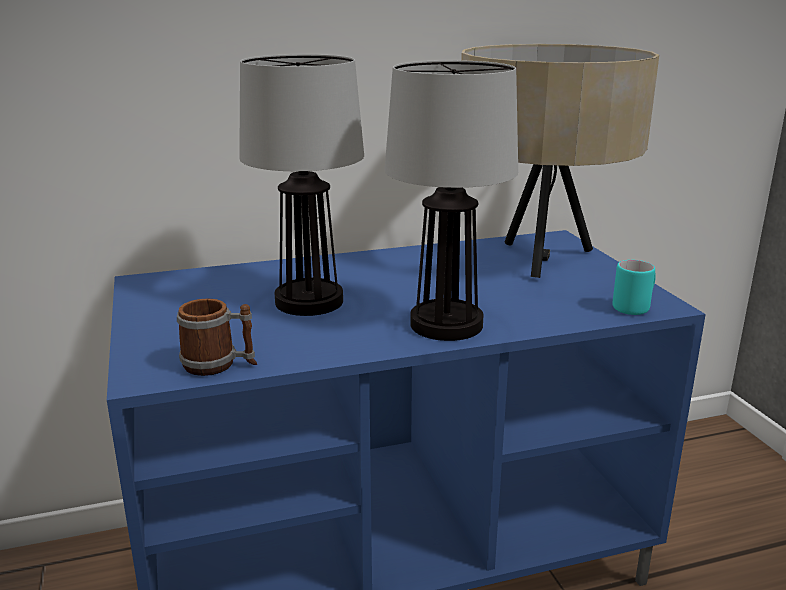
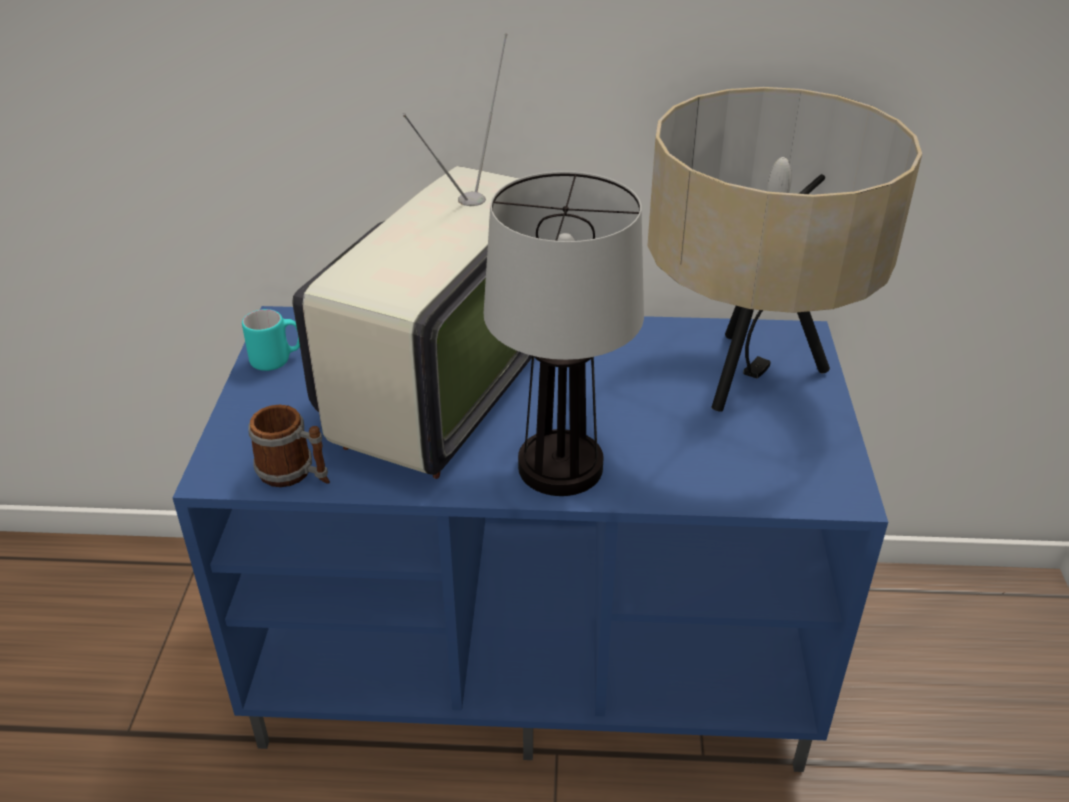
camera: 20 degrees right, 15 degrees up
table lamp [239,54,364,316] -> television [292,33,532,479]
turquoise mug [612,260,656,315] -> turquoise mug moved to [242,309,300,371]

